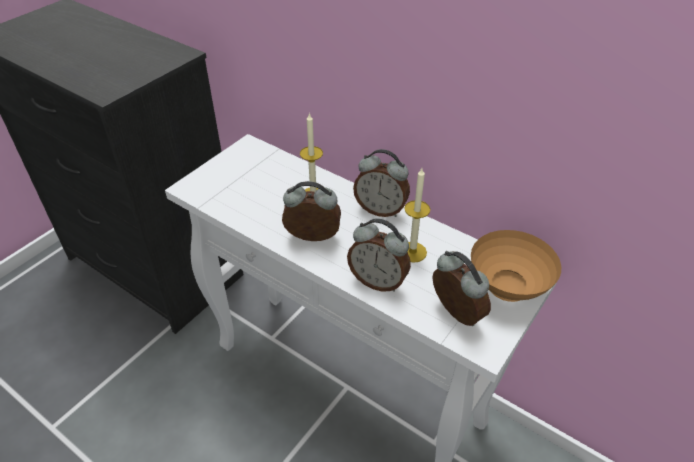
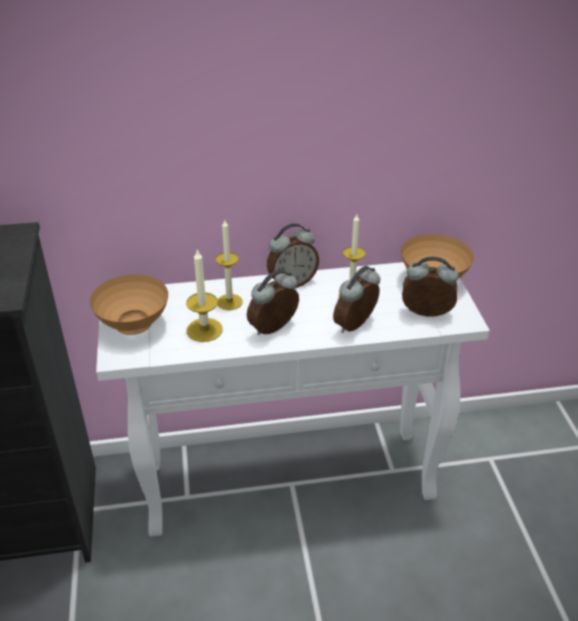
camera: 45 degrees left, 5 degrees down
alarm clock [347,218,411,292] -> alarm clock turned 150 degrees clockwise [333,266,380,333]
none -> brown bowl [90,274,168,335]
none -> candle [186,249,223,342]

